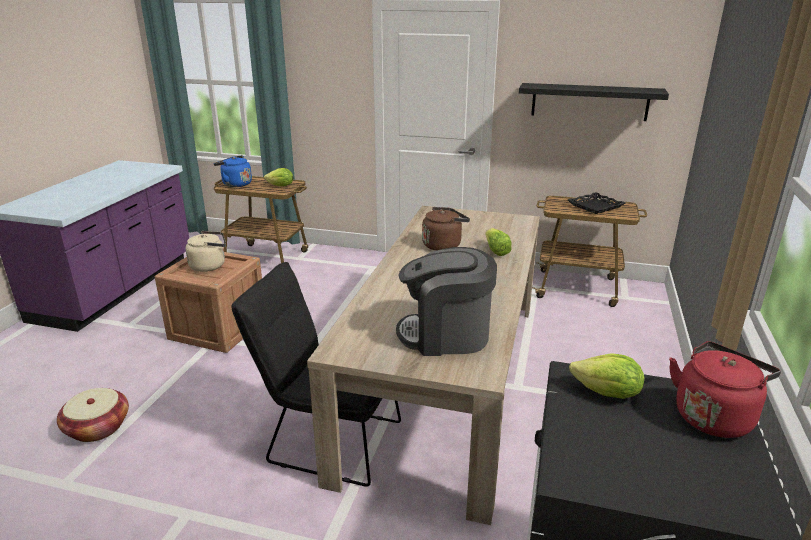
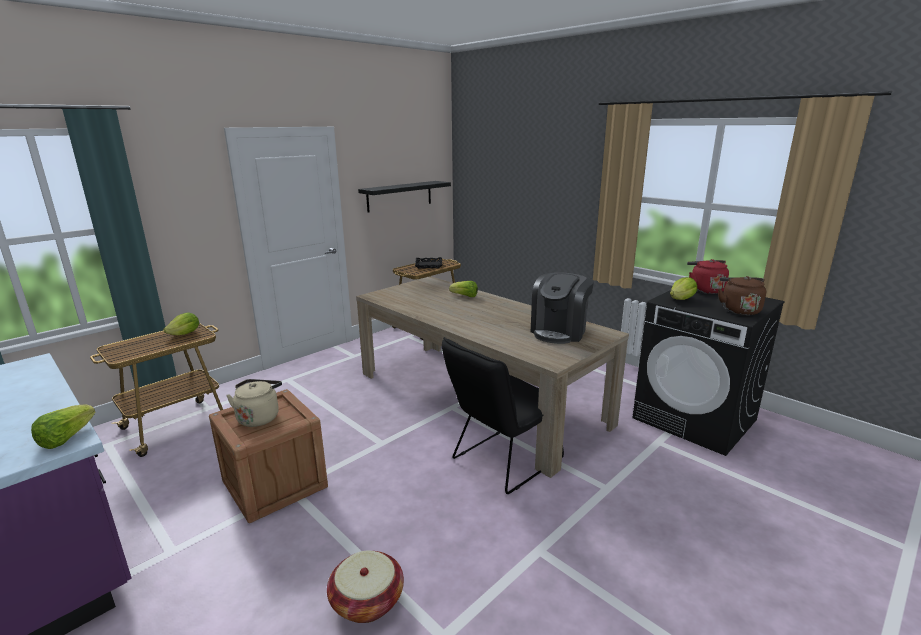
camera: 60 degrees left, 5 degrees down
blue kettle [214,155,252,187] -> none
brown kettle [422,207,470,251] -> brown kettle moved to [718,276,766,315]
none -> lettuce [31,404,95,449]

